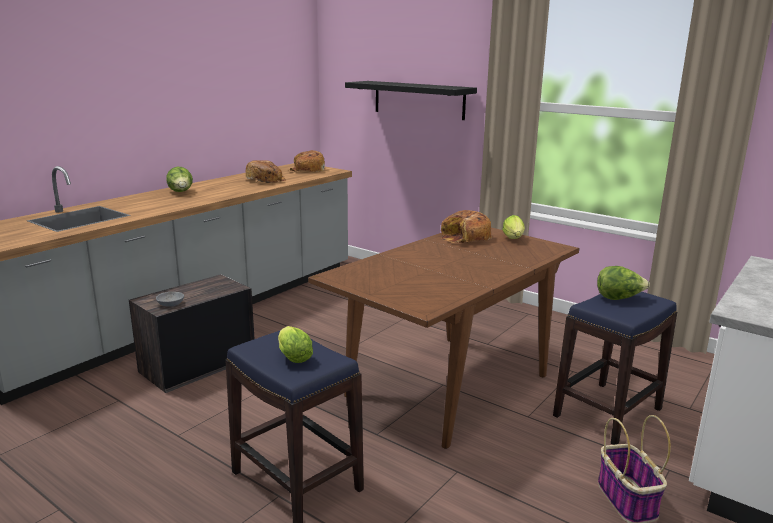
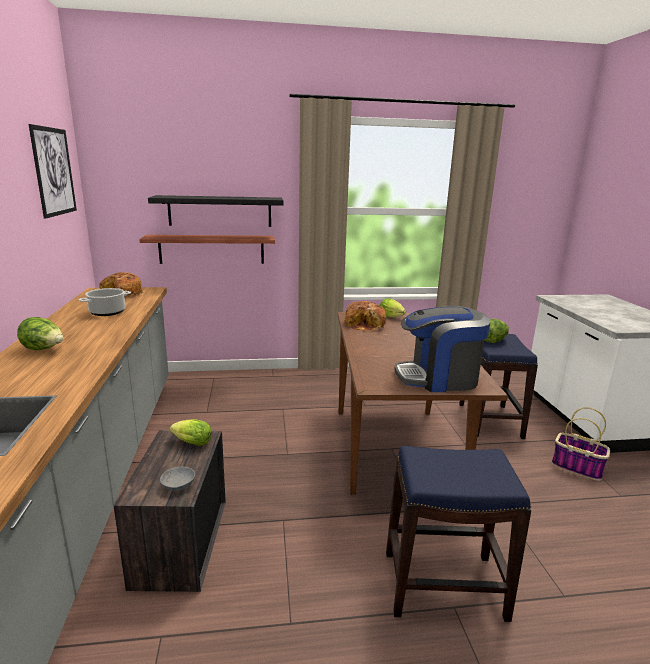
camera: 45 degrees left, 0 degrees up
bread [246,160,286,183] -> cooking pot [79,288,131,316]
lettuce [278,326,313,363] -> lettuce moved to [170,419,212,446]
none -> picture [28,124,77,219]
none -> shelf [139,235,275,264]
none -> coffee machine [394,306,490,392]

